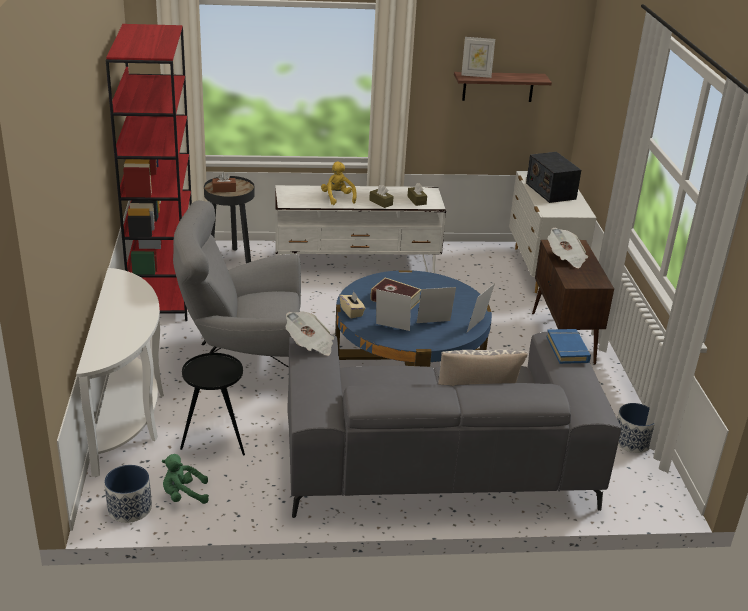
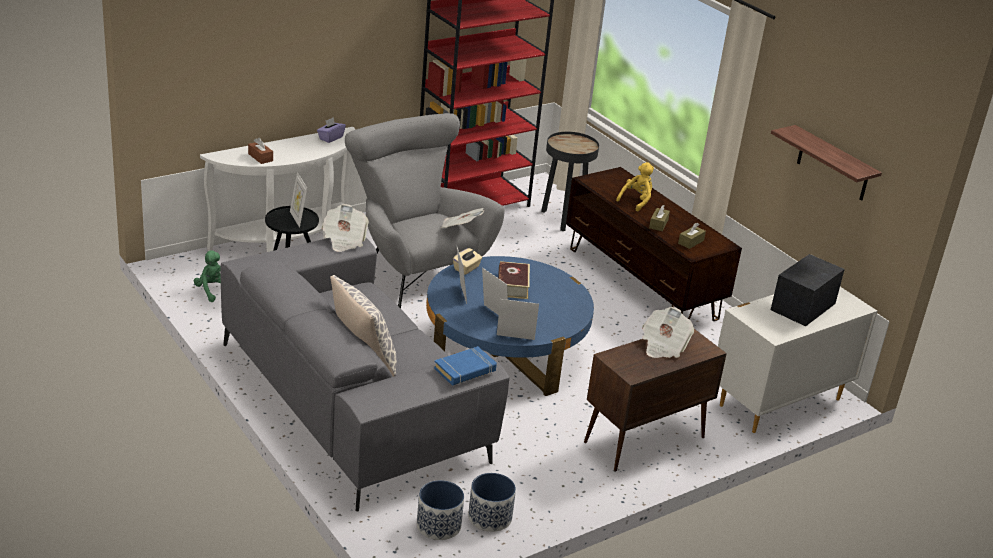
camera: 60 degrees right, 0 degrees up
planter [104,465,152,523] -> planter moved to [417,480,464,540]
brown tissue box [212,172,236,192] -> brown tissue box moved to [248,138,273,164]
white tv stand [275,185,446,273] -> brown tv stand [566,167,742,321]
picture frame [461,37,495,78] -> picture frame moved to [290,172,307,228]
none -> purple tissue box [317,117,346,143]
none -> newspaper [441,208,484,228]

